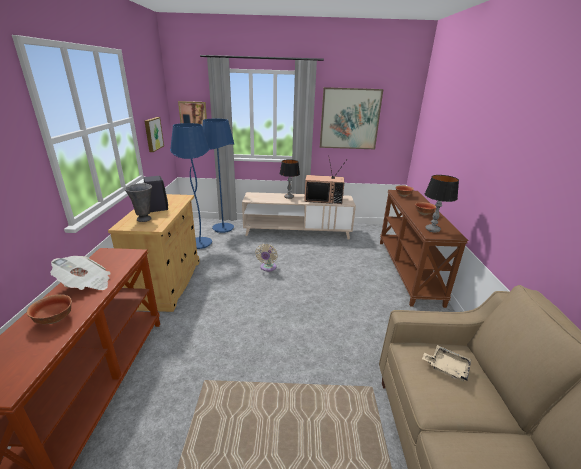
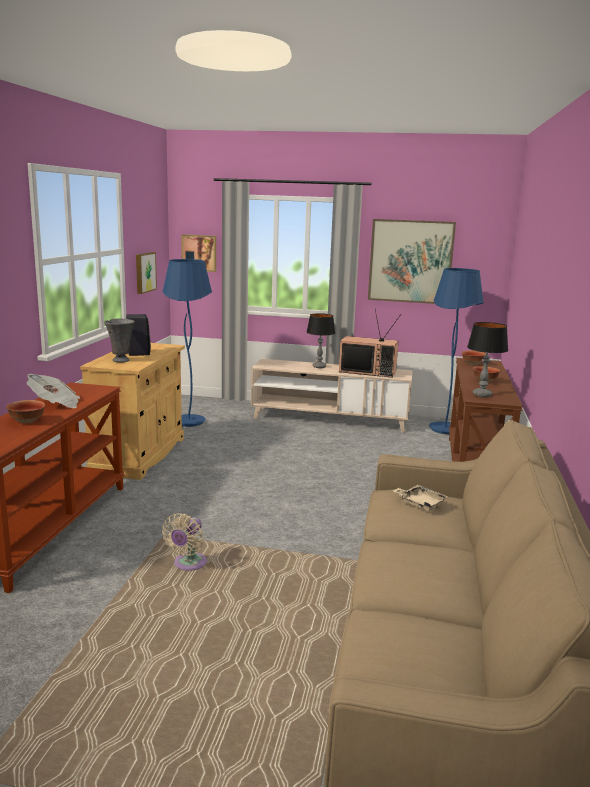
camera: 10 degrees right, 10 degrees down
blue floor lamp [202,119,234,233] -> blue floor lamp moved to [429,268,484,434]
beige fan [255,244,278,271] -> beige fan moved to [162,513,207,571]

